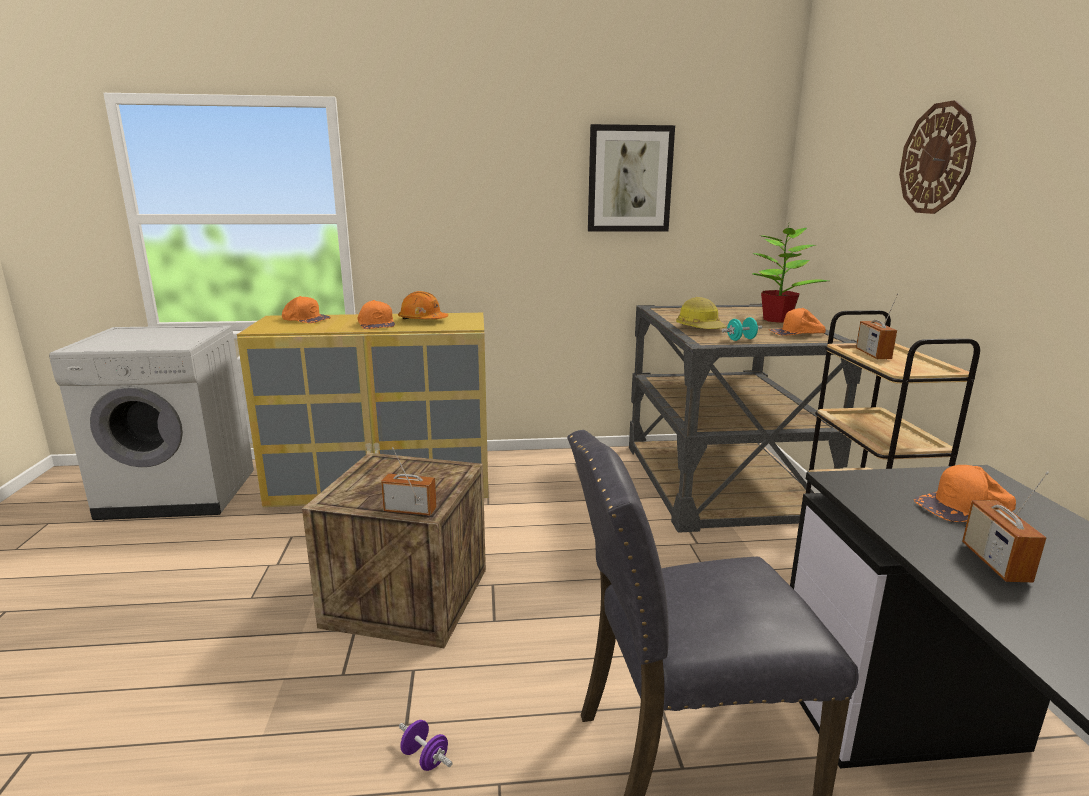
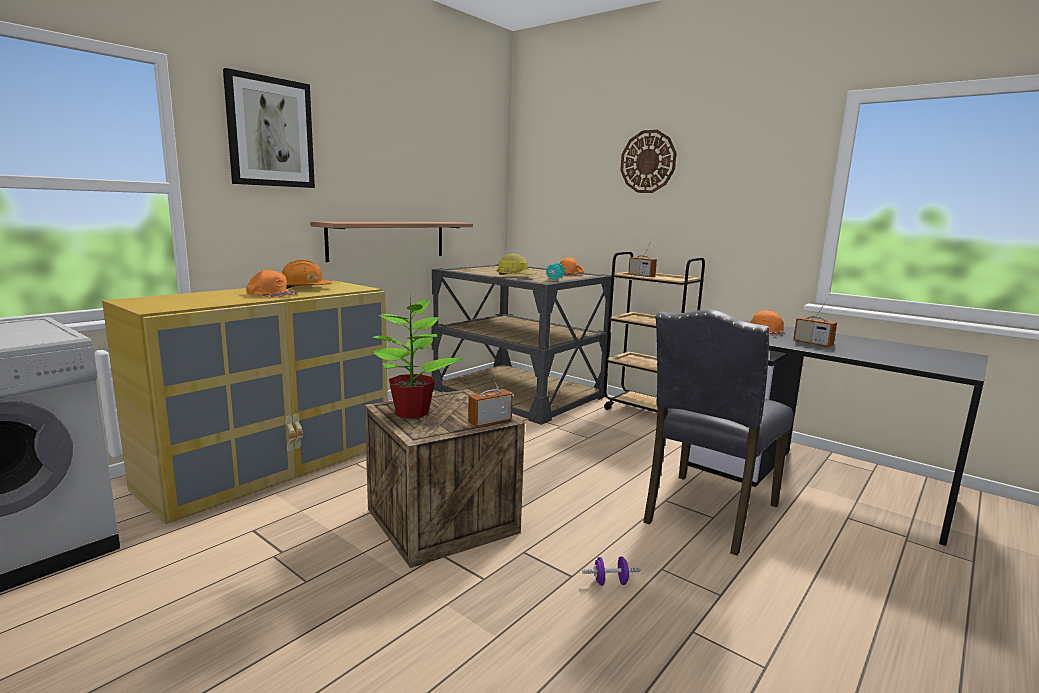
camera: 45 degrees left, 5 degrees down
orange cap [282,296,331,323] -> none
picture [588,124,675,232] -> picture moved to [223,68,315,188]
potted plant [752,221,829,323] -> potted plant moved to [372,296,464,419]
none -> shelf [310,222,473,262]

